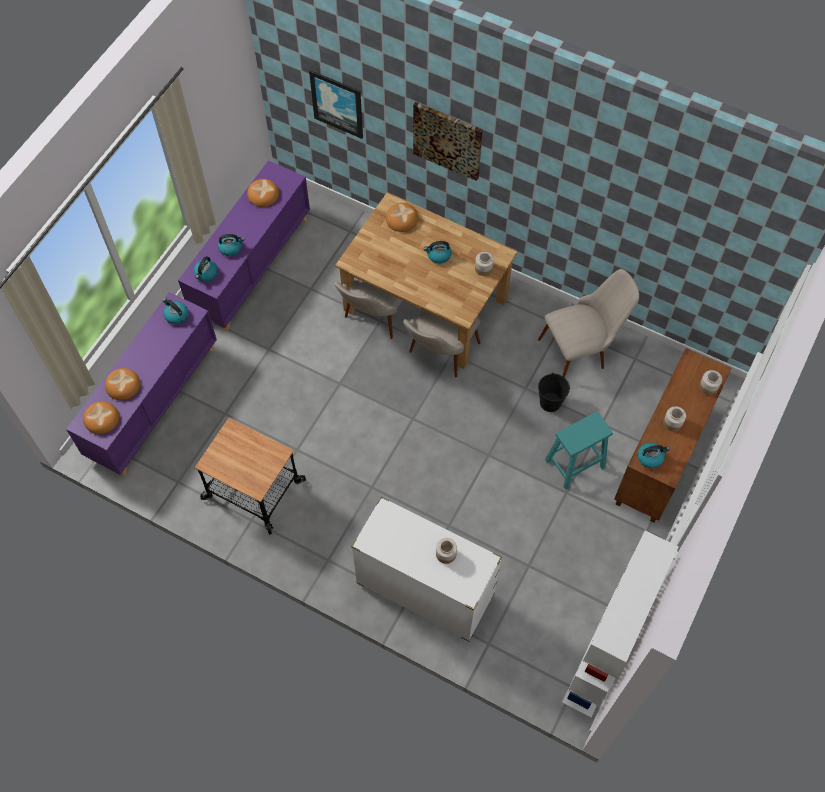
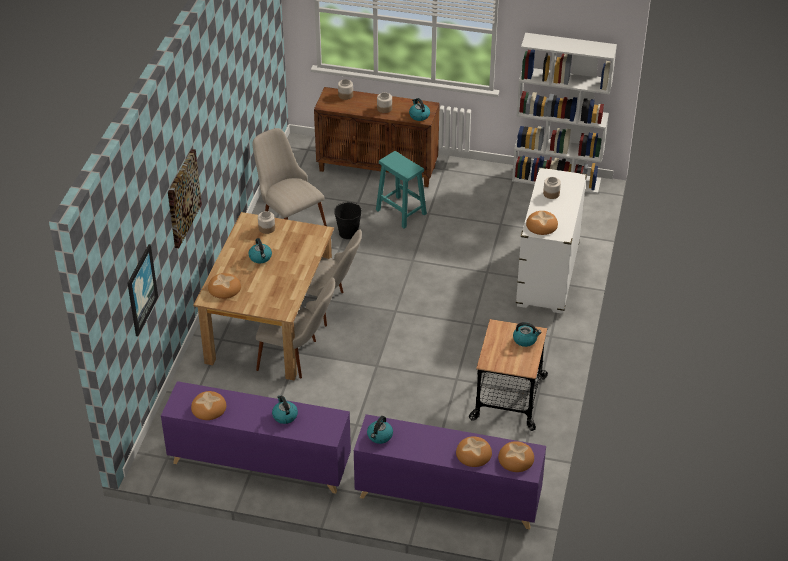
camera: 105 degrees left, 20 degrees down
kettle [193,256,218,282] -> kettle moved to [513,322,542,347]
none -> bread [526,211,558,235]

